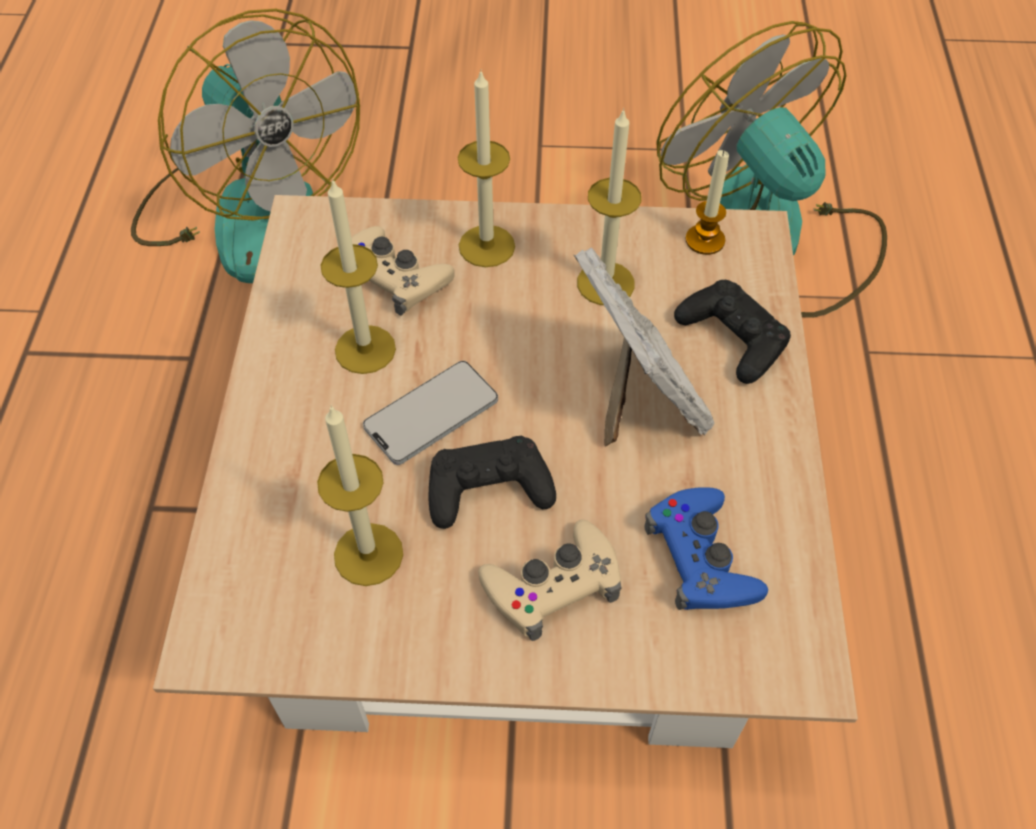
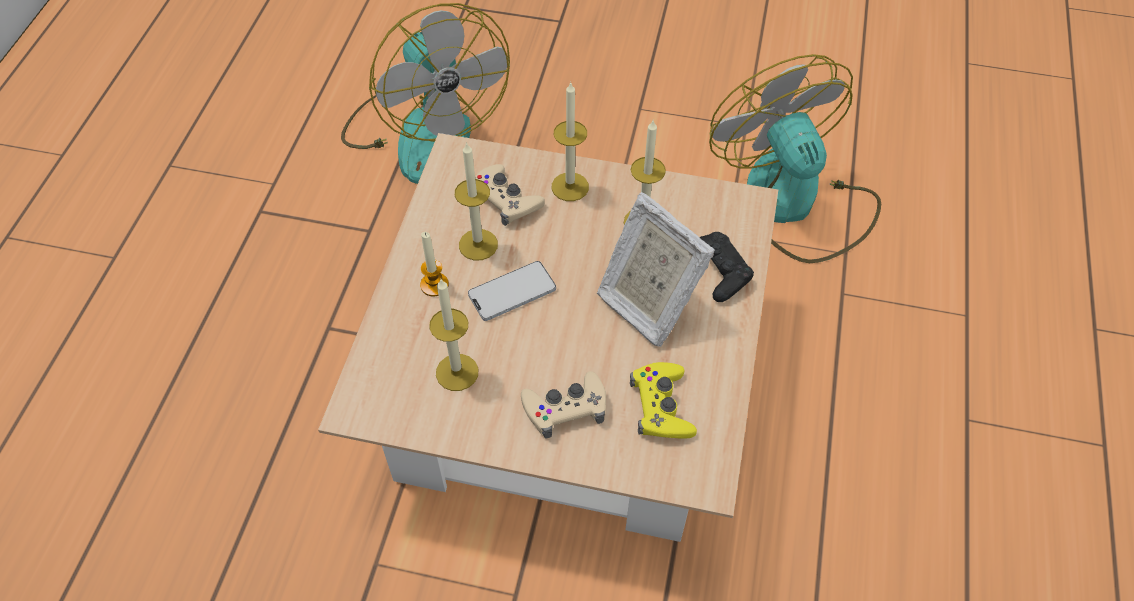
camera: 10 degrees right, 0 degrees up
black game controller [428,435,556,529] -> none
picture frame [574,247,715,447] -> picture frame turned 150 degrees clockwise [597,192,715,347]
blue game controller [644,487,768,610] -> yellow game controller [630,362,697,439]
candle [685,150,729,255] -> candle moved to [420,232,449,297]

